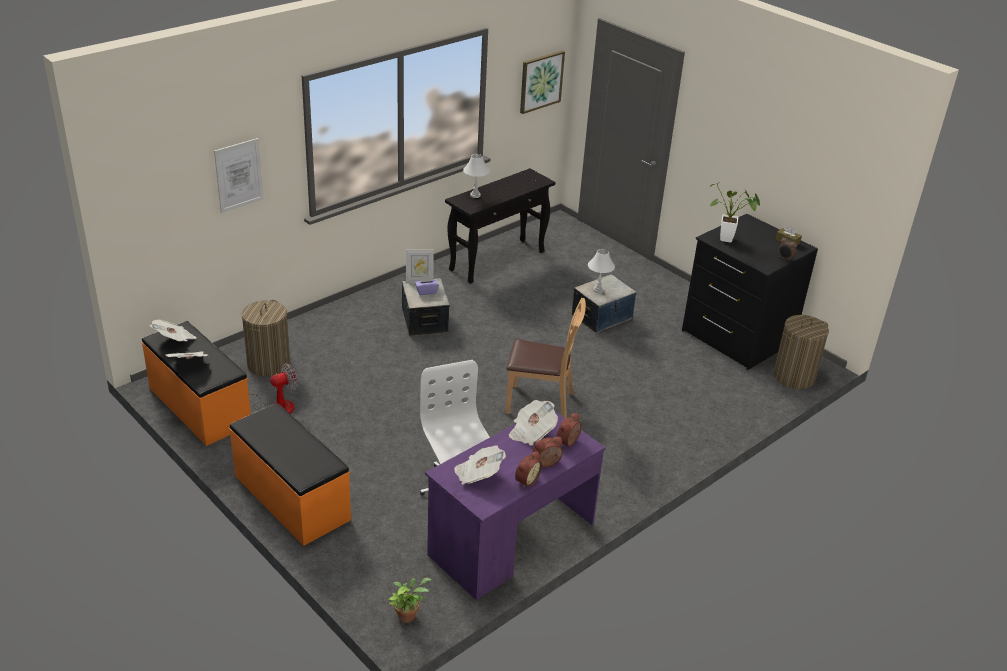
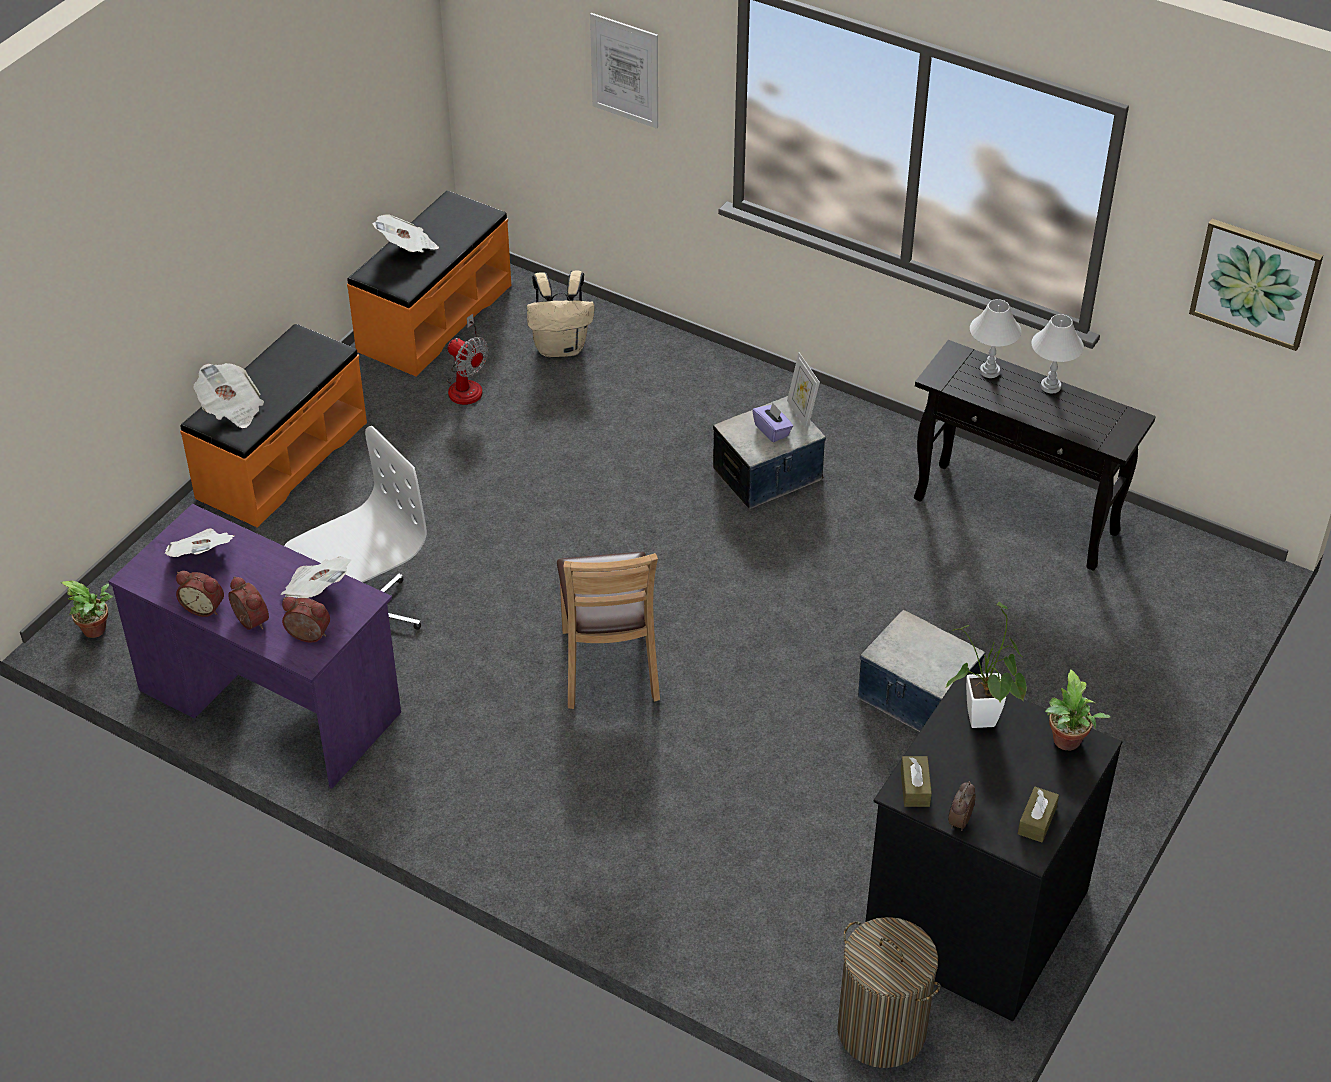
camera: 75 degrees right, 10 degrees up
newspaper [150,319,197,341] -> newspaper moved to [194,363,264,428]
laundry basket [242,300,290,377] -> beige backpack [527,270,595,357]
white table lamp [588,249,615,293] -> white table lamp moved to [1031,314,1084,394]
none -> brown tissue box [901,756,932,807]
none -> potted plant [1045,670,1110,750]

